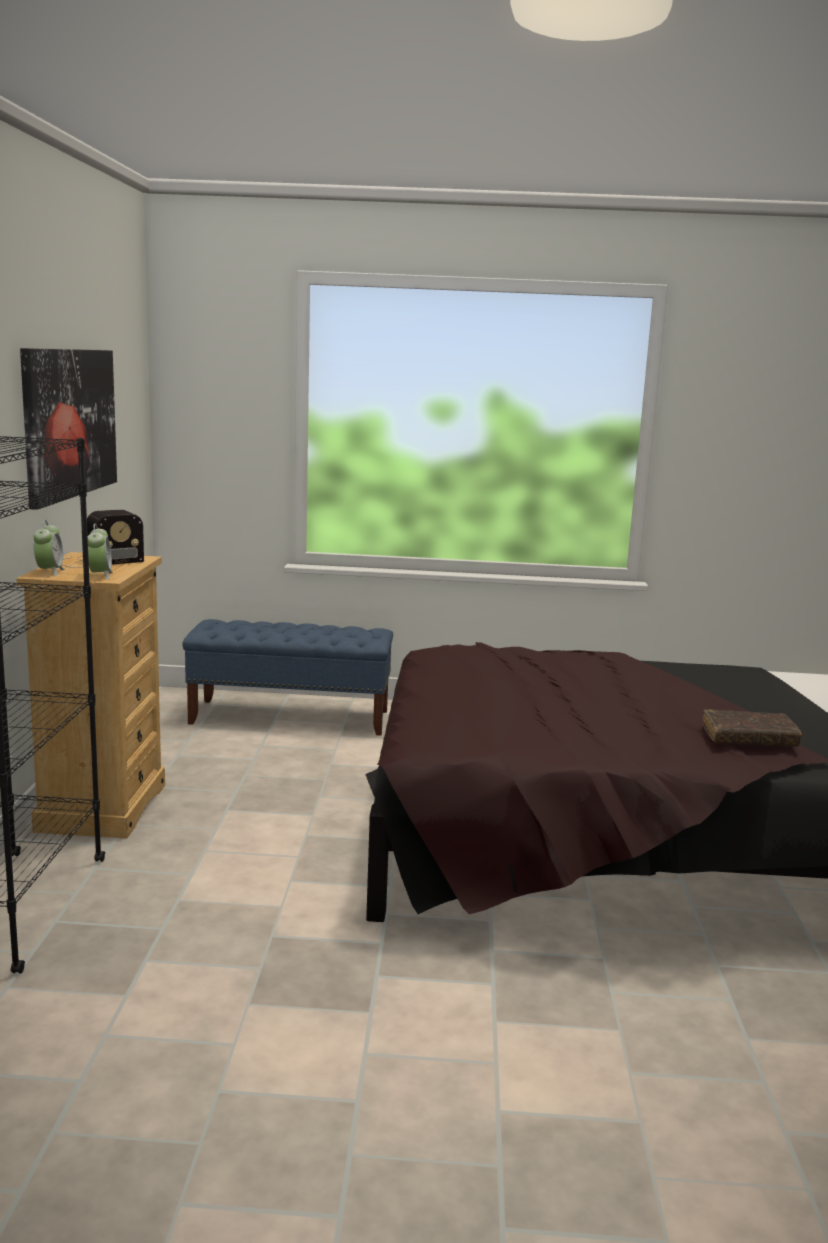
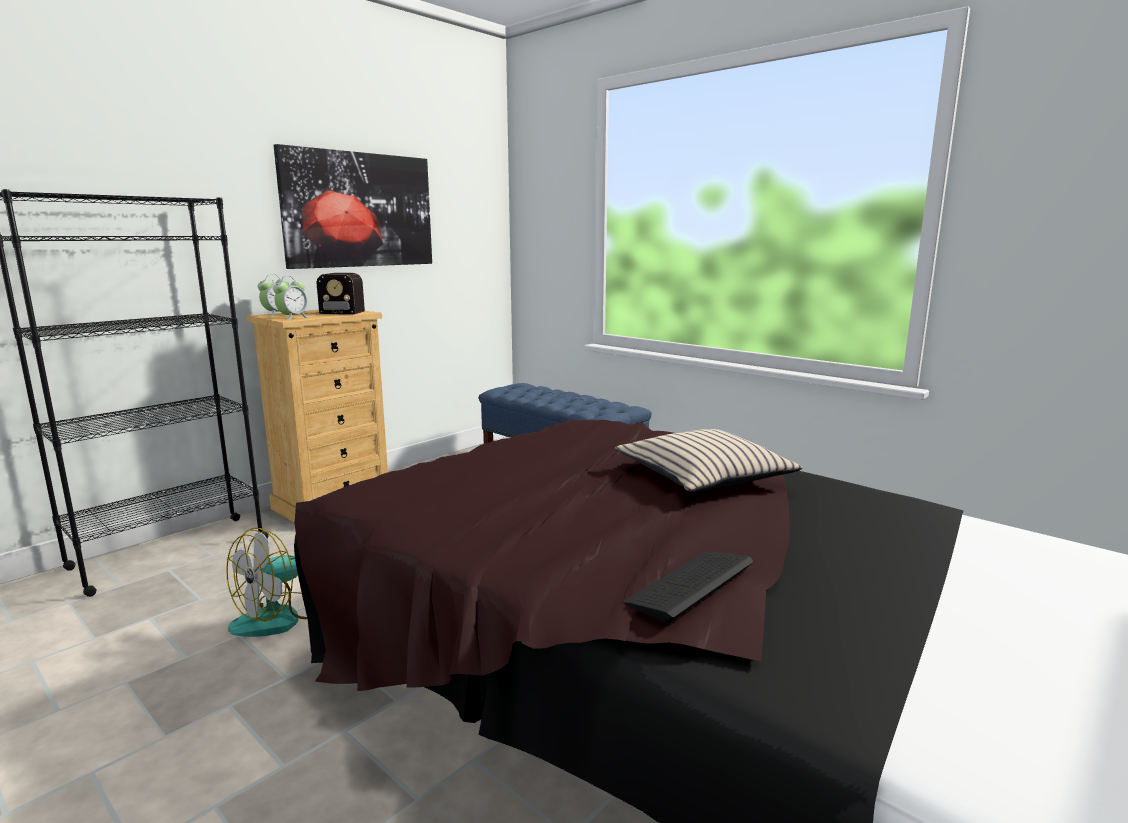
camera: 40 degrees right, 0 degrees up
brown book [702,709,802,747] -> keyboard [623,551,753,623]
none -> fan [226,528,307,637]
none -> beige pillow [615,429,803,492]

